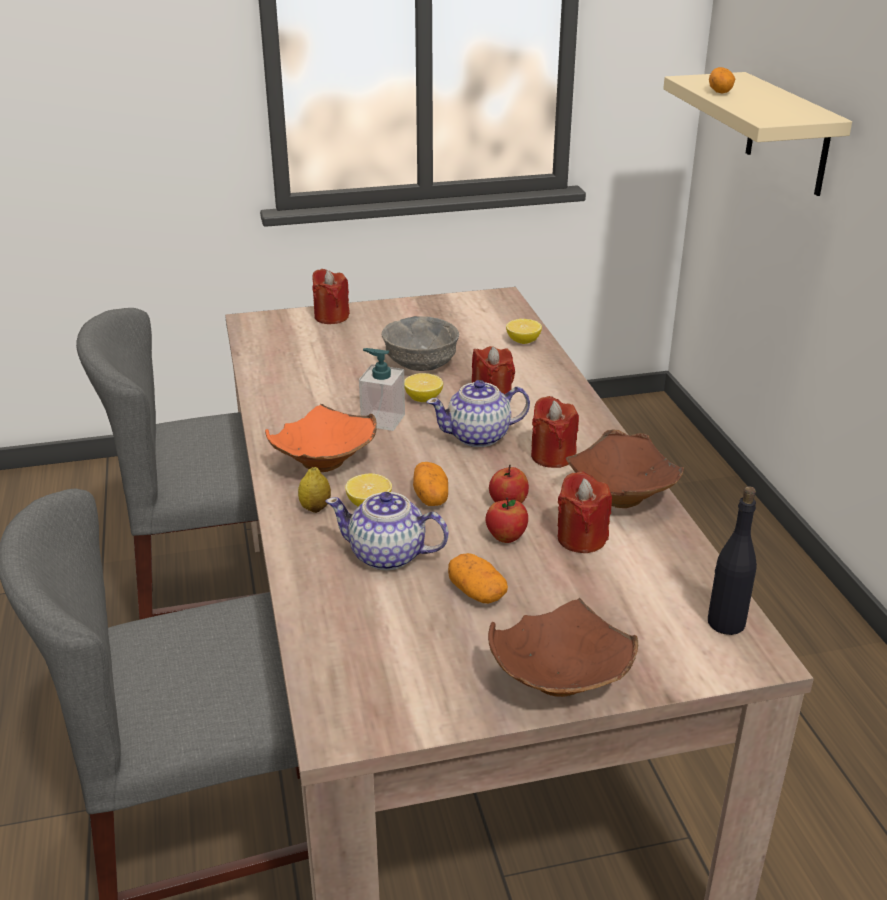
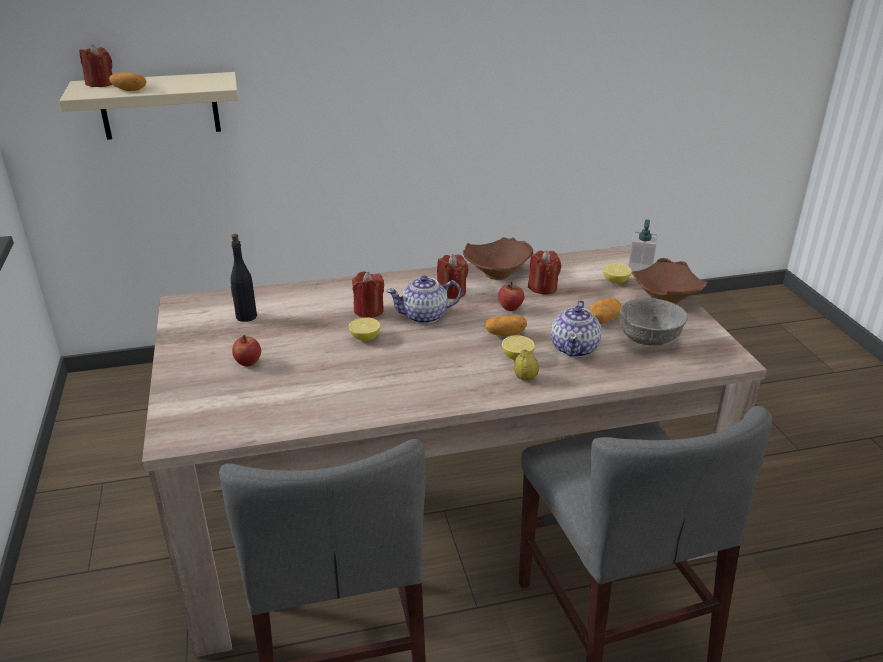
camera: 90 degrees left, 0 degrees up
orange bowl [265,404,377,472] -> none
red candle [312,269,350,324] -> red candle moved to [79,44,113,87]
soap dispenser [359,348,405,431] -> soap dispenser moved to [628,219,658,272]
grey bowl [382,316,459,371] -> grey bowl moved to [619,298,688,346]
teapot [427,380,530,447] -> teapot turned 90 degrees clockwise [386,276,461,324]
apple [486,497,528,543] -> apple moved to [232,335,261,366]
lemon [506,319,542,344] -> lemon moved to [603,263,632,284]
black bottle [708,486,757,635] -> black bottle moved to [230,234,257,322]

